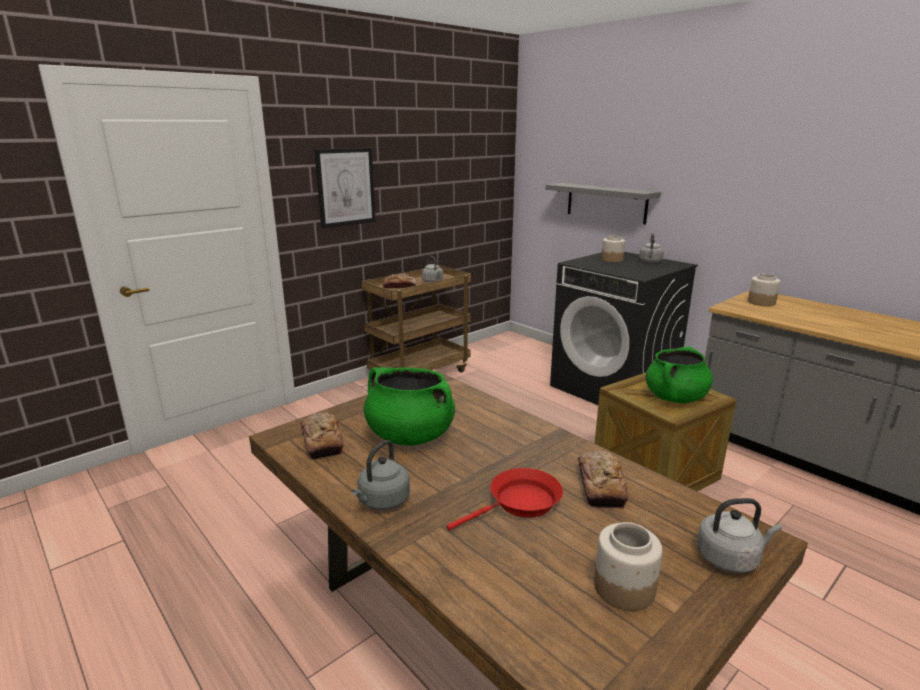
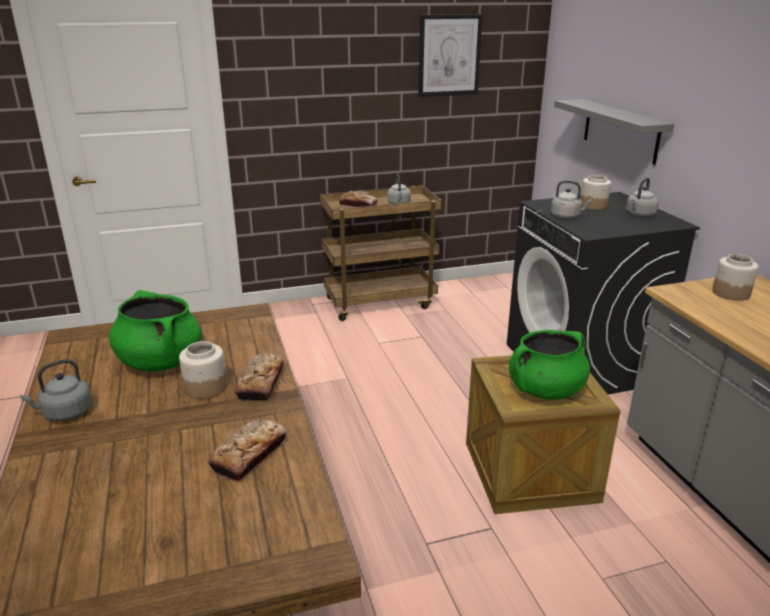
camera: 25 degrees right, 5 degrees up
bread [301,413,343,460] -> bread moved to [235,353,284,402]
picture [315,148,376,229] -> picture moved to [418,14,483,97]
red frying pan [446,468,563,530] -> none
jar [594,522,663,611] -> jar moved to [179,341,227,399]
grey kettle [697,498,782,573] -> grey kettle moved to [551,180,592,219]

